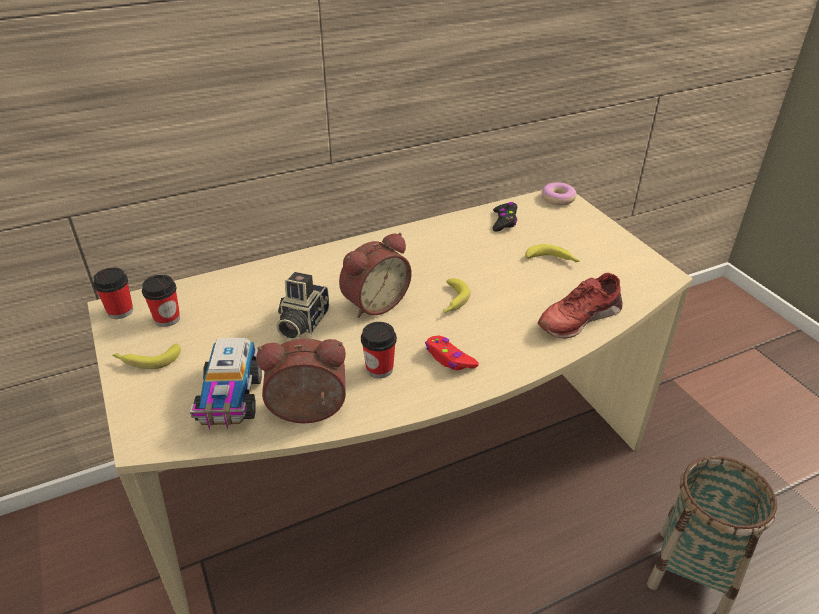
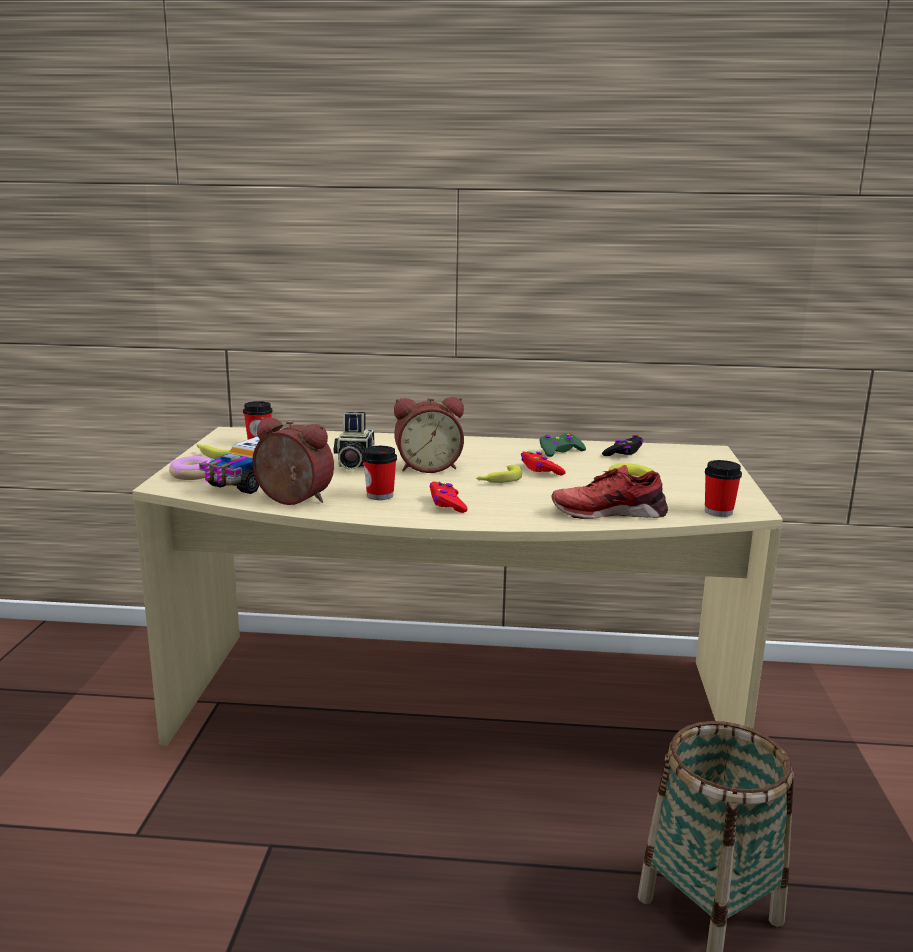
camera: 30 degrees right, 20 degrees down
cup [93,268,133,319] -> cup moved to [705,460,742,517]
camera [276,272,329,340] -> camera turned 45 degrees counterclockwise [333,412,374,470]
donut [541,182,576,205] -> donut moved to [169,456,212,480]
none -> red game controller [521,451,566,475]
none -> green game controller [539,433,586,457]

